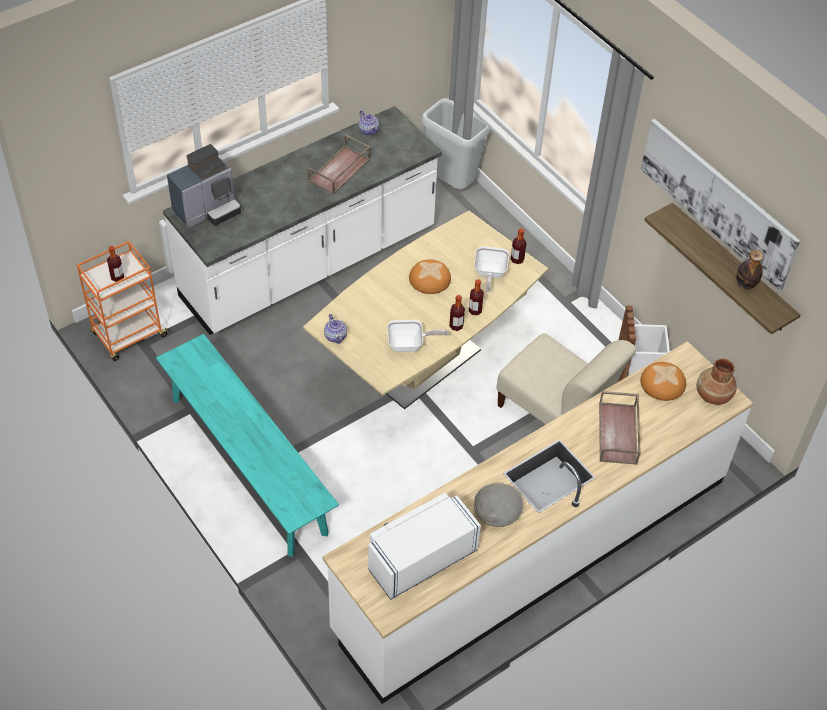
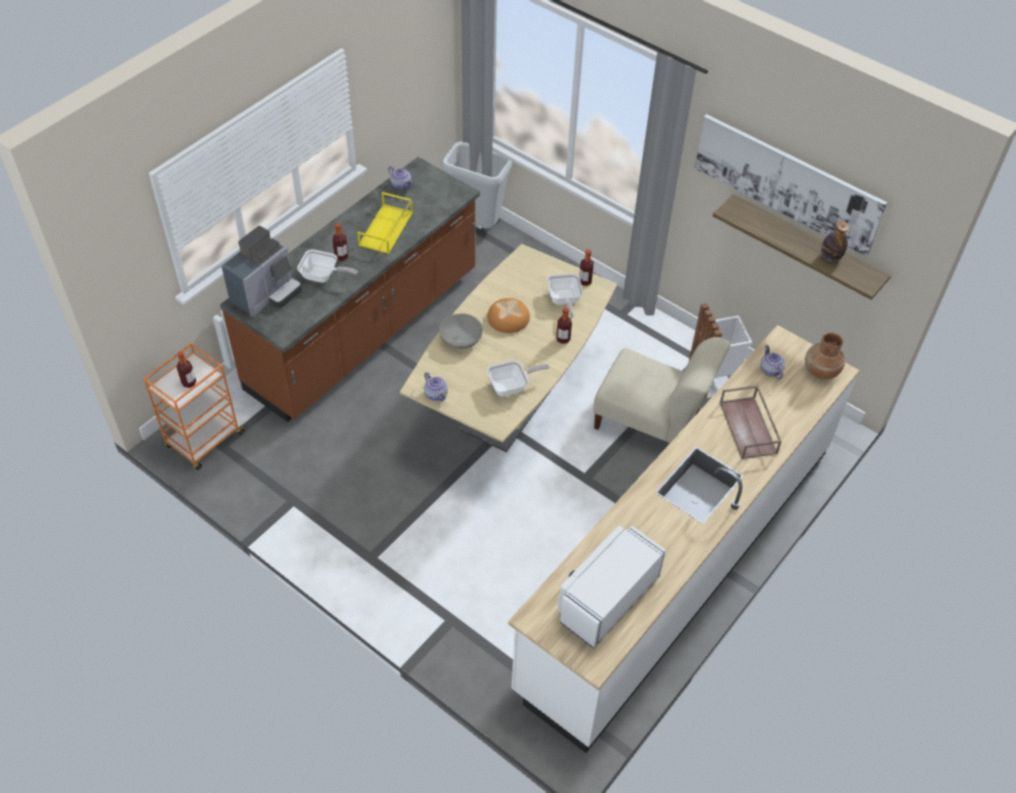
camera: 15 degrees left, 0 degrees up
turquoise bench [156,334,339,557] -> none
white counter [163,106,442,335] -> brown counter [220,157,480,422]
brown tray [308,134,370,195] -> yellow tray [357,192,413,254]
bottle [449,295,465,331] -> bottle moved to [333,223,348,261]
grey bowl [474,483,523,527] -> grey bowl moved to [439,314,483,349]
bread [640,362,686,401] -> teapot [760,345,785,380]
none -> frying pan [297,249,358,283]

